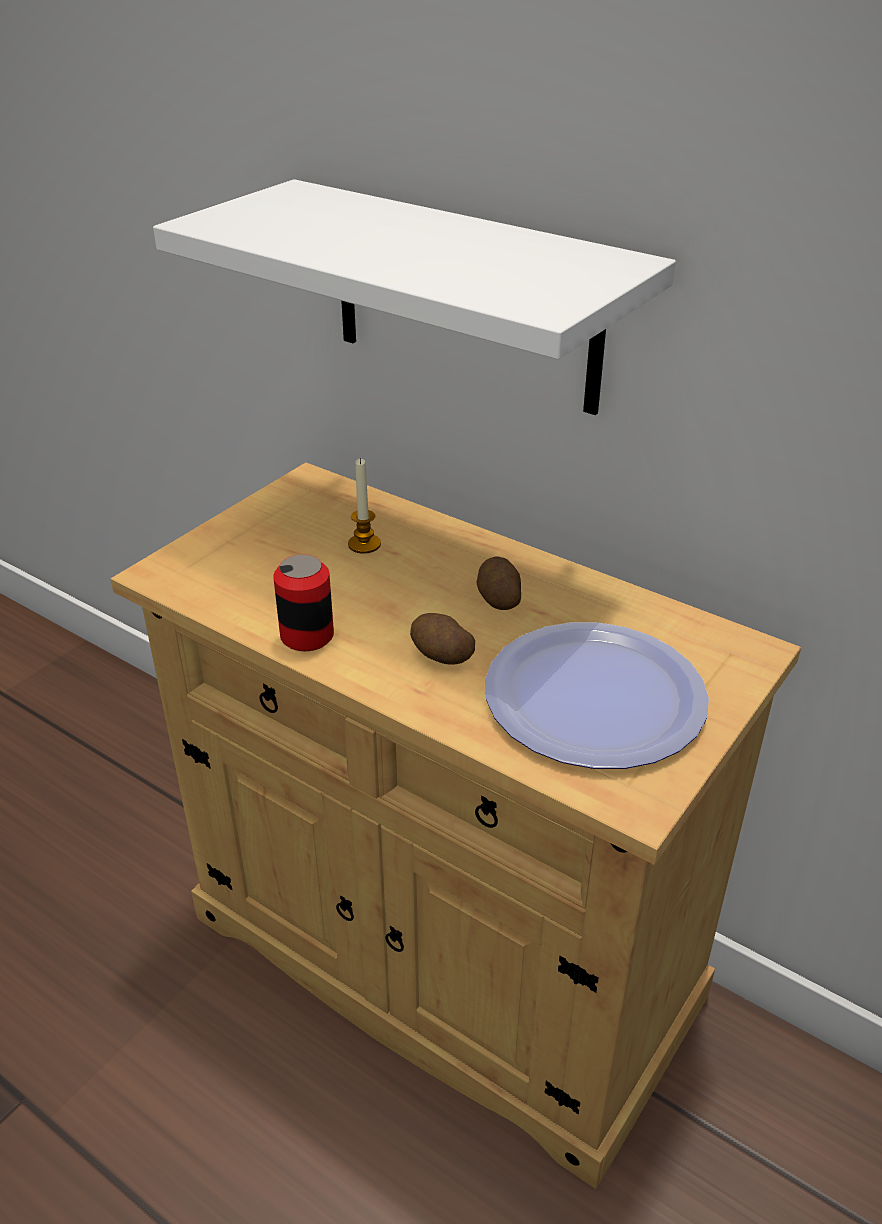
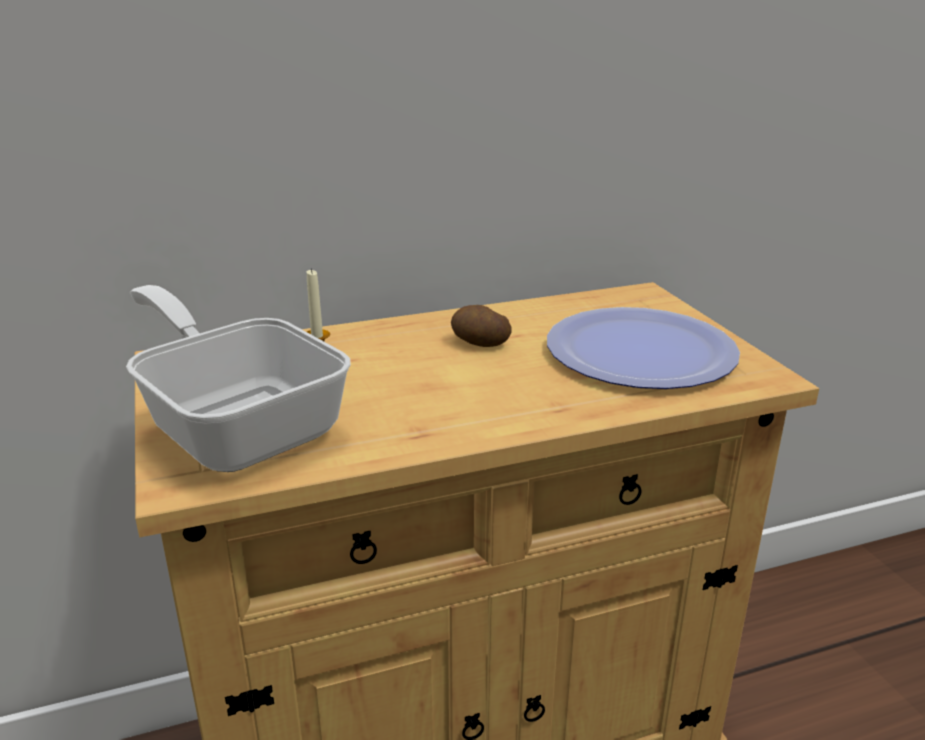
camera: 55 degrees left, 10 degrees down
white shelf [153,179,676,415] -> none
can [273,554,334,651] -> none
potato [410,613,475,665] -> none
none -> frying pan [126,285,351,472]

